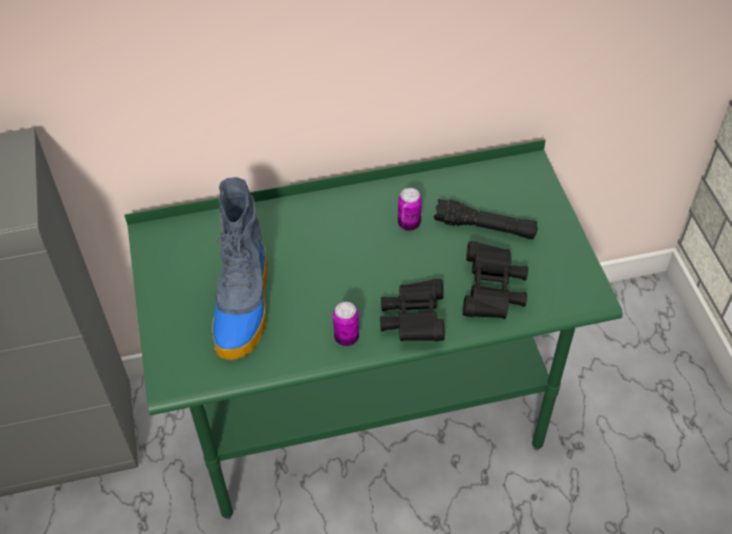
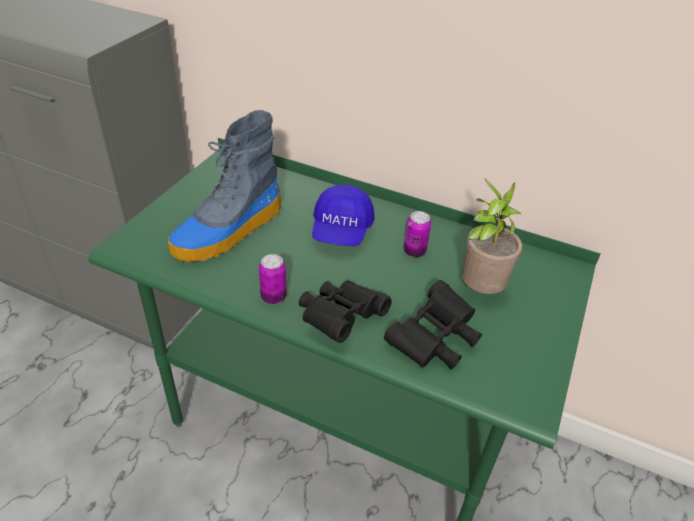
camera: 35 degrees right, 10 degrees down
black flashlight [434,199,538,240] -> potted plant [462,178,522,294]
none -> blue cap [312,184,375,246]

